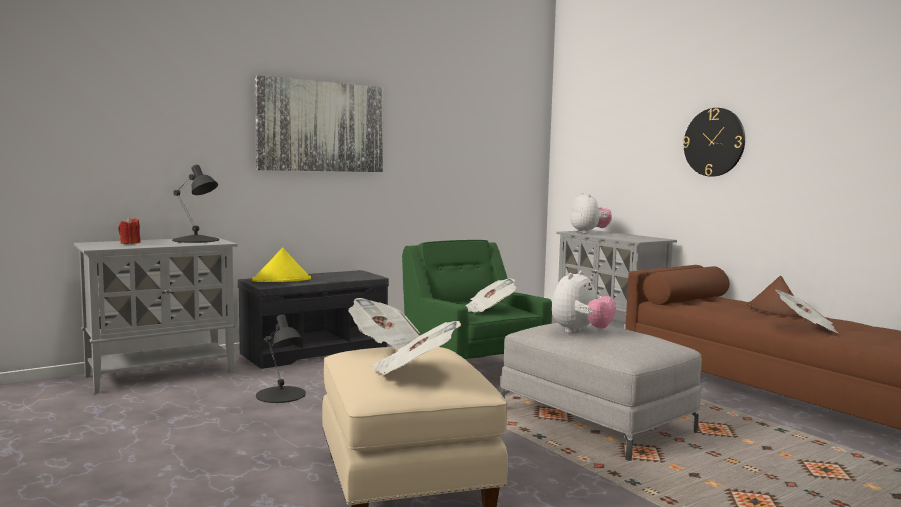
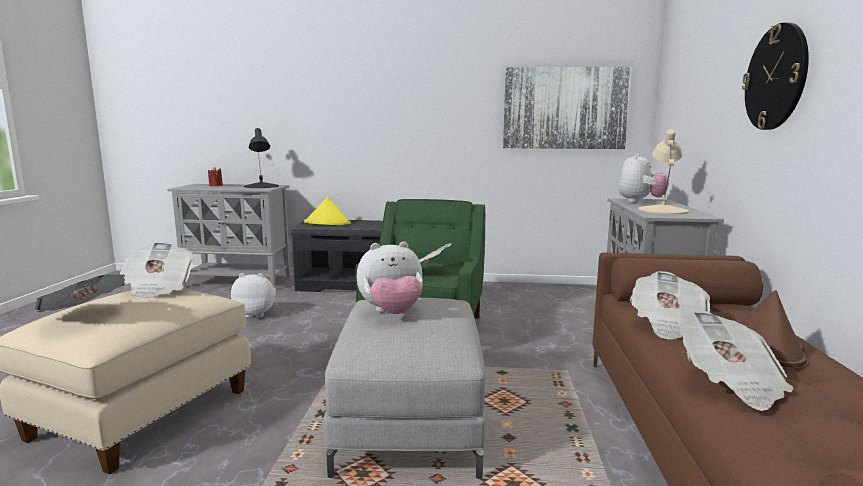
camera: 40 degrees right, 5 degrees up
picture [255,75,384,172] -> picture moved to [503,67,632,149]
black table lamp [256,315,306,403] -> plush toy [231,273,276,318]
none -> newspaper [630,271,710,339]
none -> beige table lamp [638,129,689,214]

